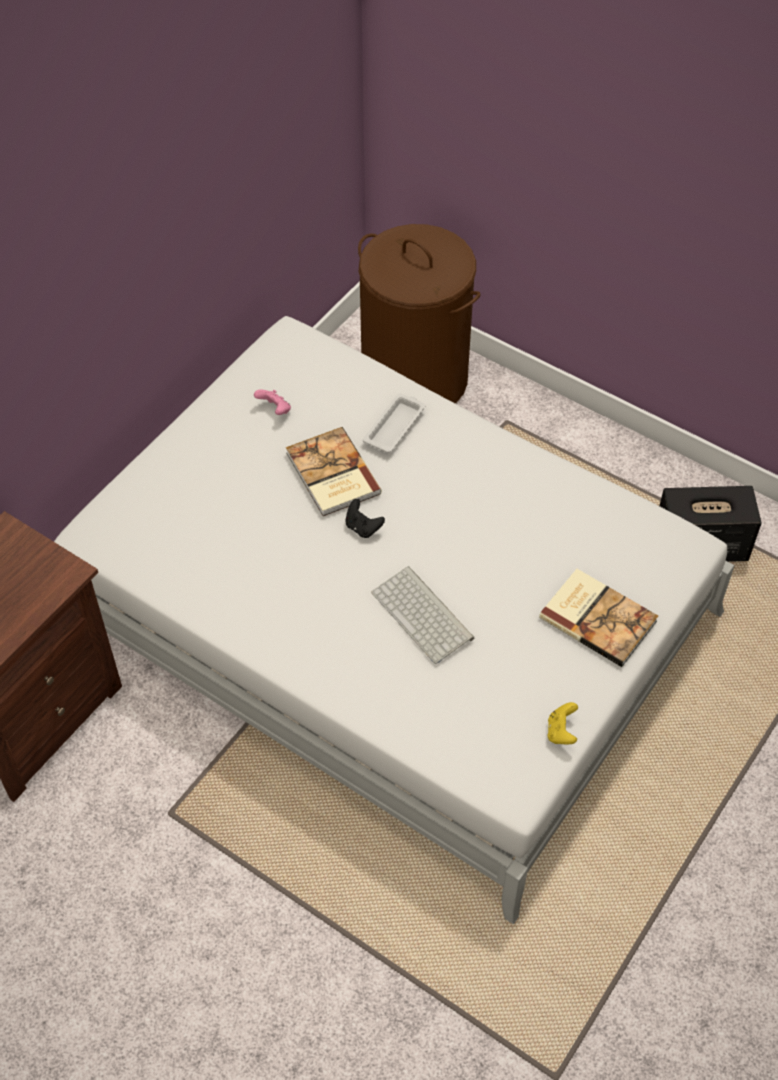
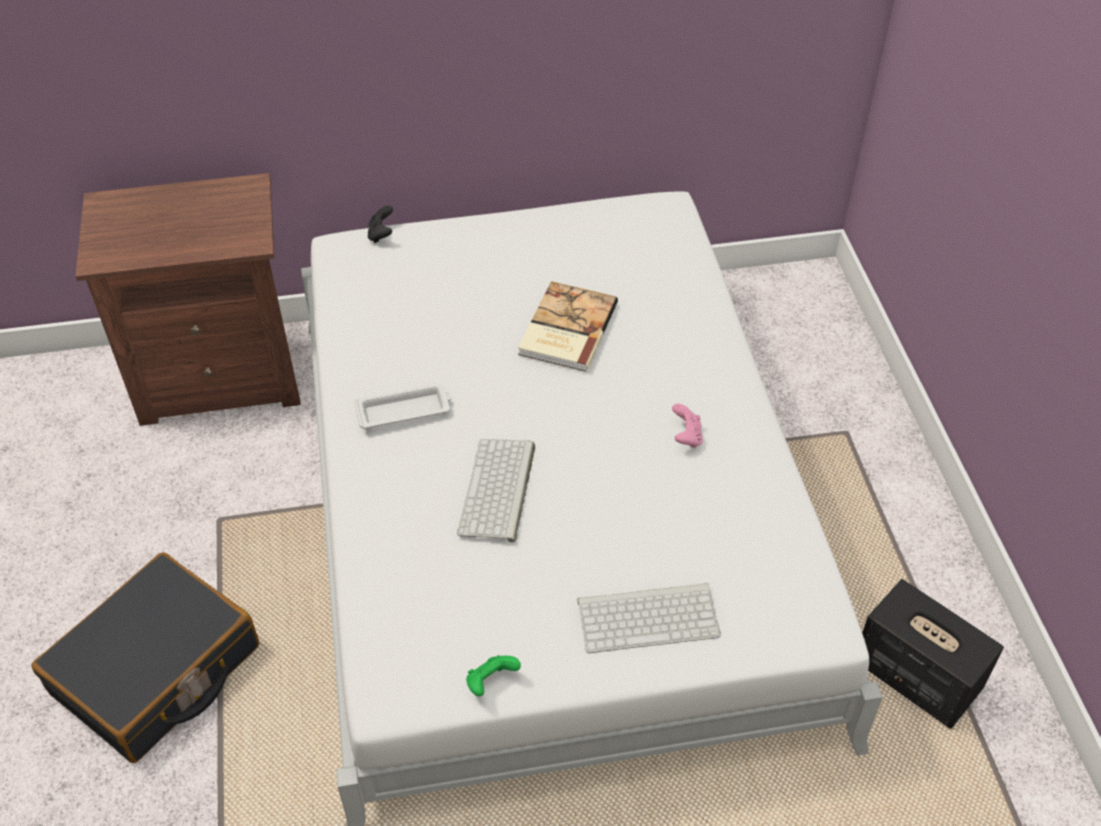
camera: 45 degrees right, 5 degrees down
pink game controller [254,390,291,415] -> pink game controller moved to [672,404,703,448]
black game controller [345,499,385,538] -> black game controller moved to [368,205,393,243]
brown laundry basket [358,224,480,404] -> none
white tray [363,393,426,453] -> white tray moved to [354,383,451,429]
book [539,569,658,667] -> keyboard [577,583,721,653]
yellow game controller [547,702,578,745] -> green game controller [466,656,521,696]
none -> black suitcase [32,552,259,763]

